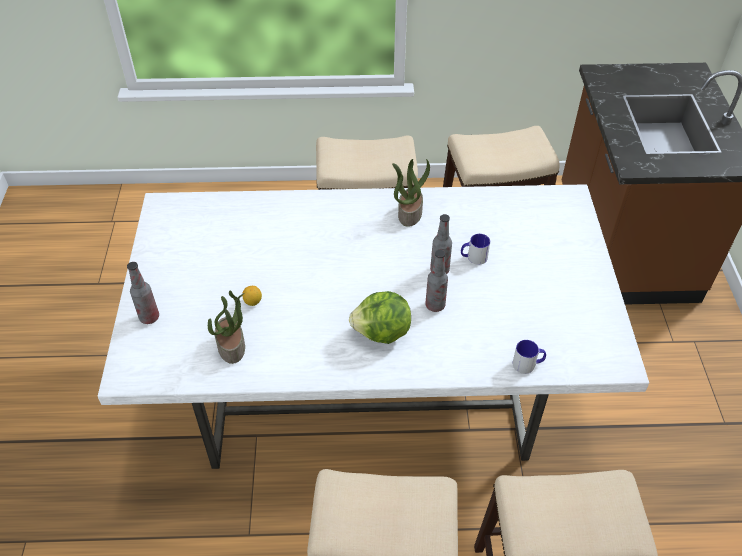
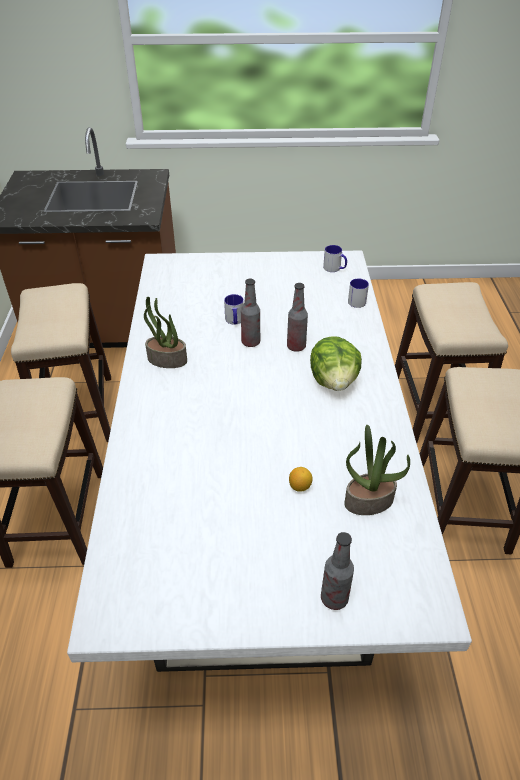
camera: 90 degrees left, 5 degrees down
none -> mug [323,245,347,272]

